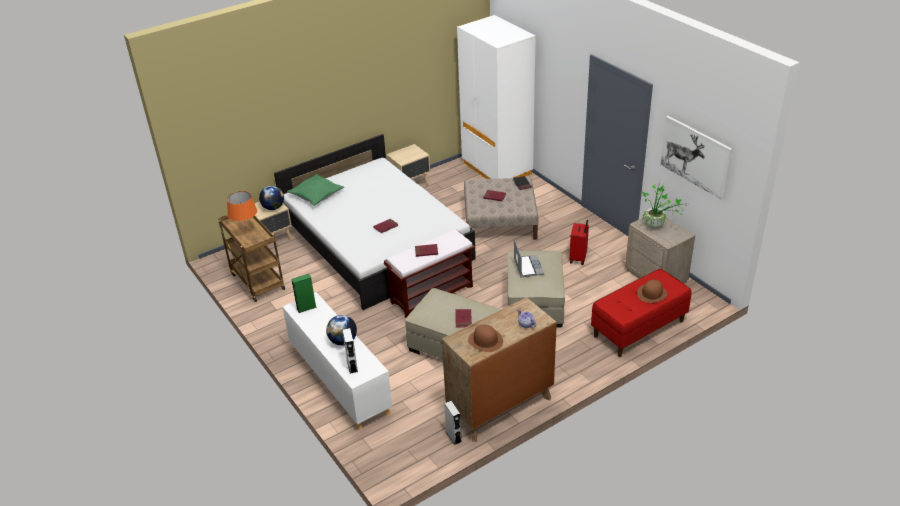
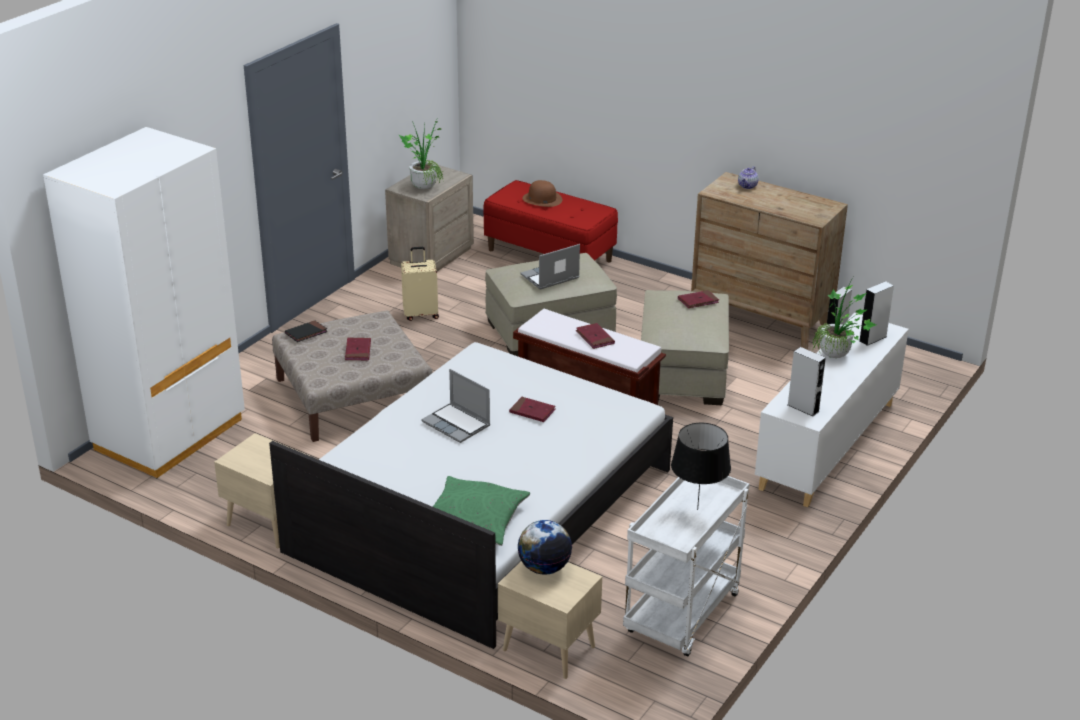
camera: 115 degrees left, 5 degrees down
brown cart [218,215,285,302] -> white cart [623,476,750,656]
orange table lamp [227,191,257,232] -> black table lamp [671,423,731,510]
green speaker [291,274,317,313] -> grey speaker [788,347,826,416]
globe [326,315,357,345] -> potted plant [812,279,876,358]
brown hat [468,324,503,352] -> none
red suitcase [569,220,589,265] -> beige suitcase [401,247,439,321]
picture [660,116,732,200] -> none
none -> laptop [422,369,490,443]

